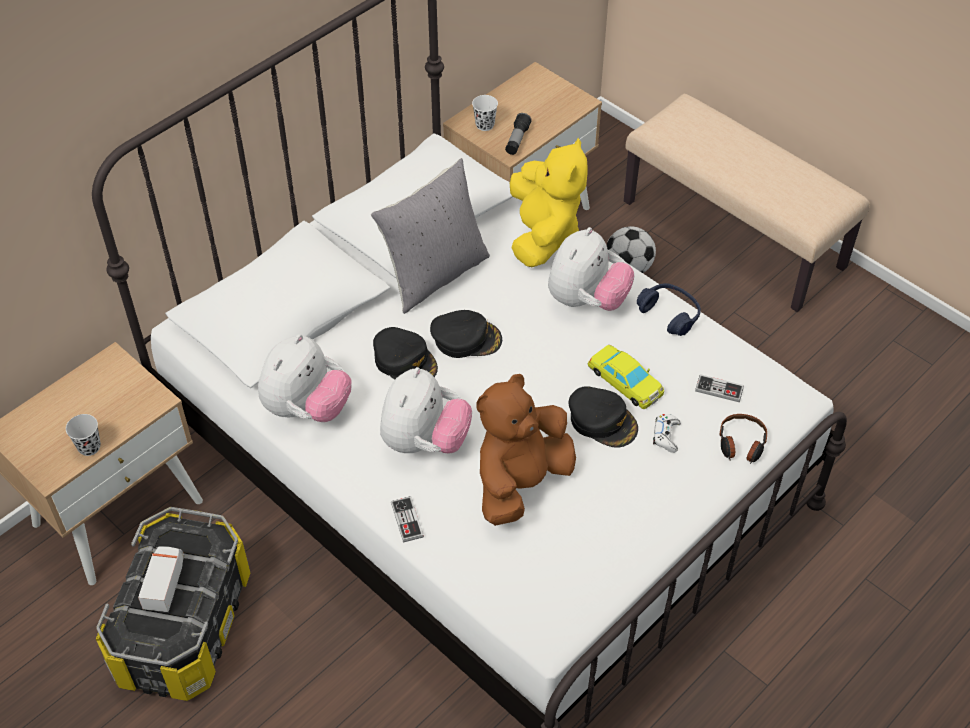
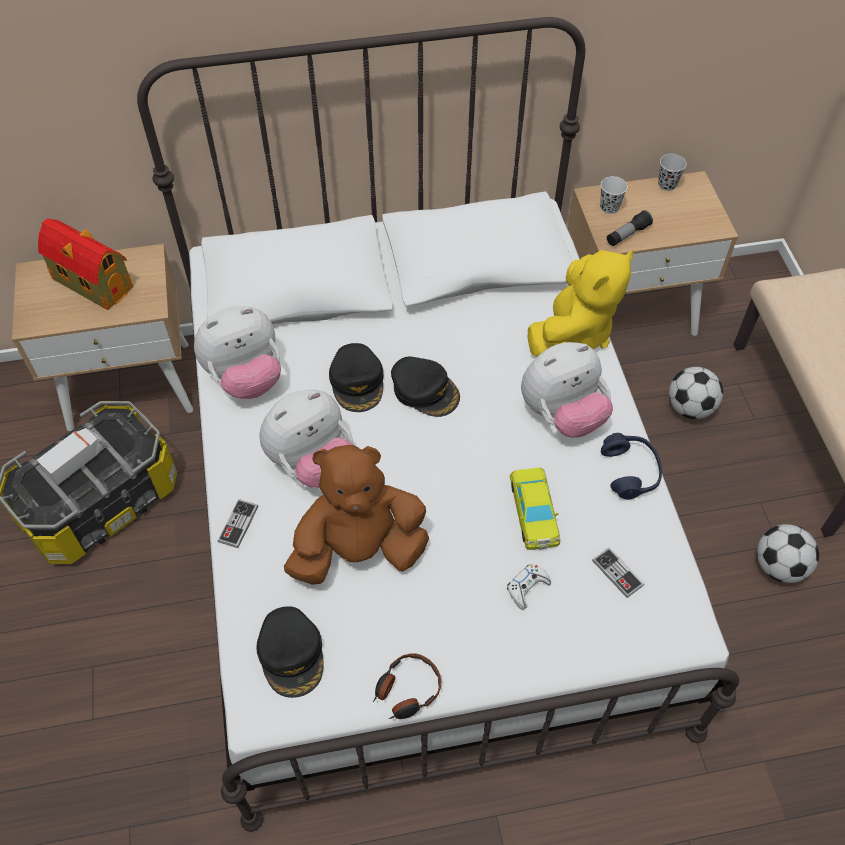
camera: 35 degrees right, 5 degrees up
black cup [66,414,101,456] -> black cup moved to [658,154,687,191]
grey pillow [371,158,490,314] -> none
black cap [569,386,638,448] -> black cap moved to [256,606,324,698]
headphones [719,414,767,464] -> headphones moved to [373,653,441,719]
none -> toy house [38,218,133,310]
none -> football [757,524,819,583]

